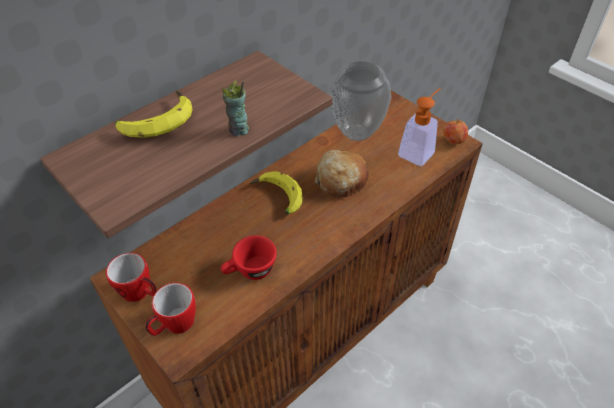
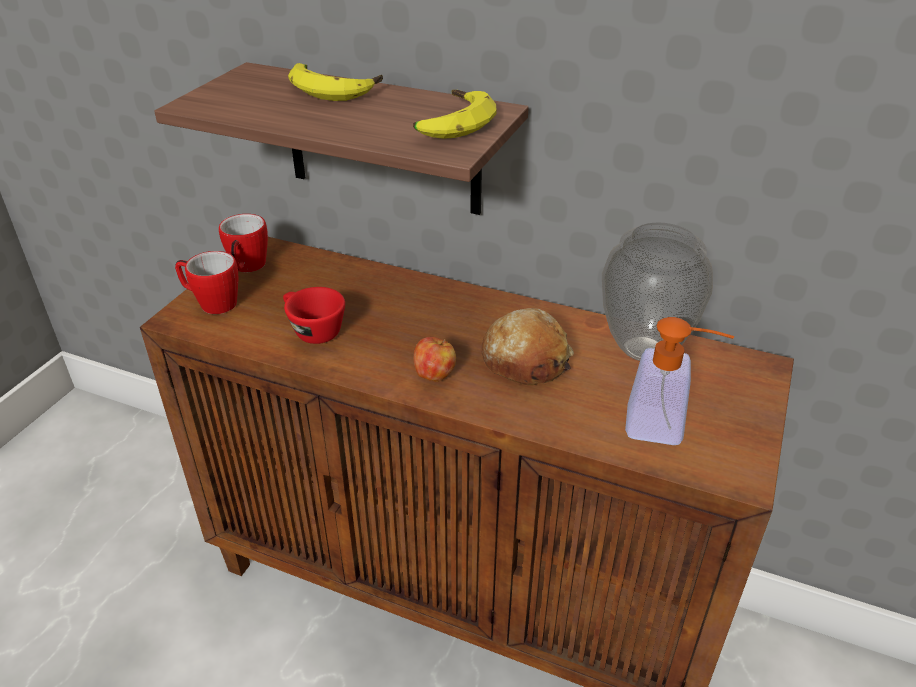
camera: 65 degrees right, 10 degrees down
cup [222,80,249,136] -> none
banana [249,172,303,214] -> banana moved to [413,90,497,139]
apple [443,118,468,144] -> apple moved to [414,337,456,382]

